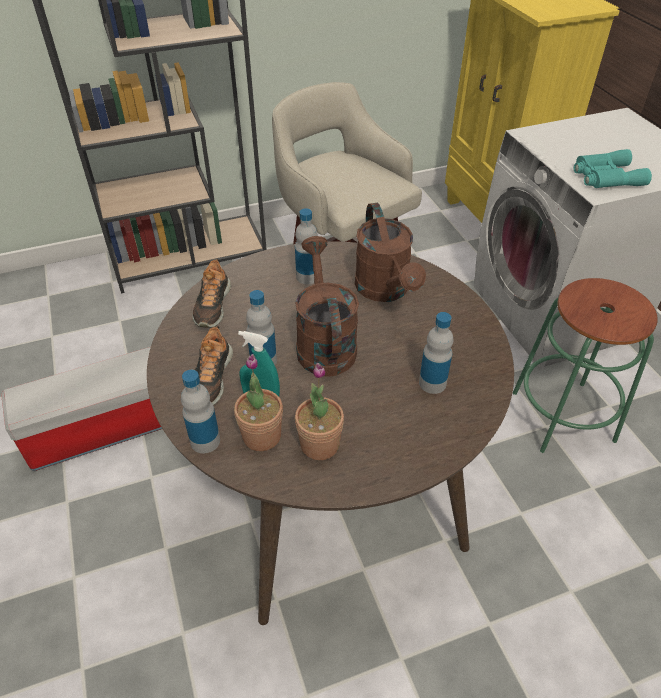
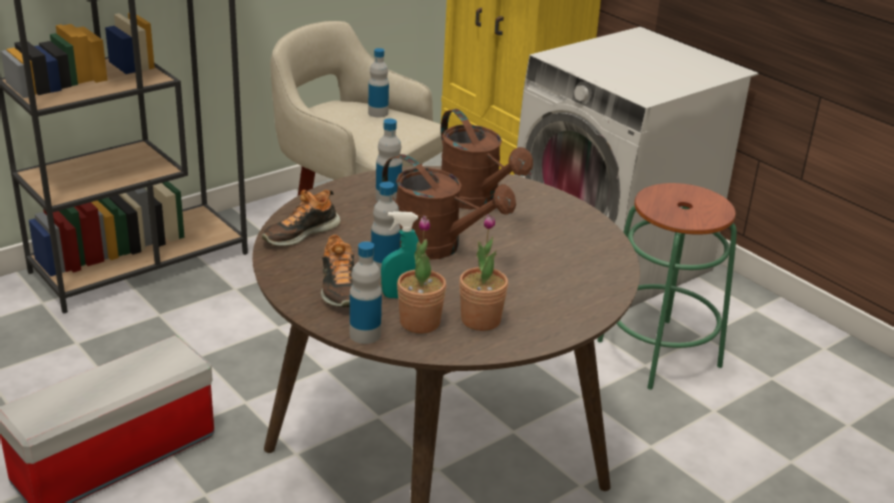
camera: 20 degrees left, 15 degrees down
shoe [192,259,231,328] -> shoe turned 60 degrees clockwise [262,190,341,246]
brown watering can [295,236,359,377] -> brown watering can turned 150 degrees clockwise [382,154,516,259]
bottle [419,312,453,394] -> bottle moved to [368,48,389,118]
turquoise binoculars [574,149,652,188] -> none

